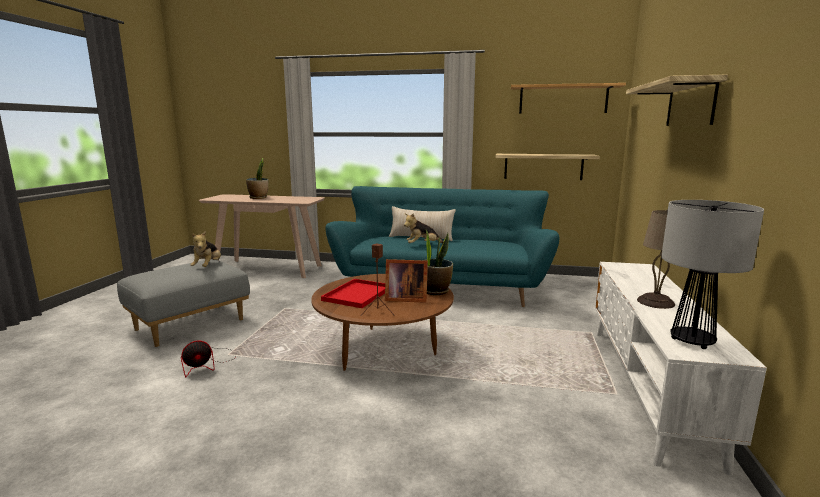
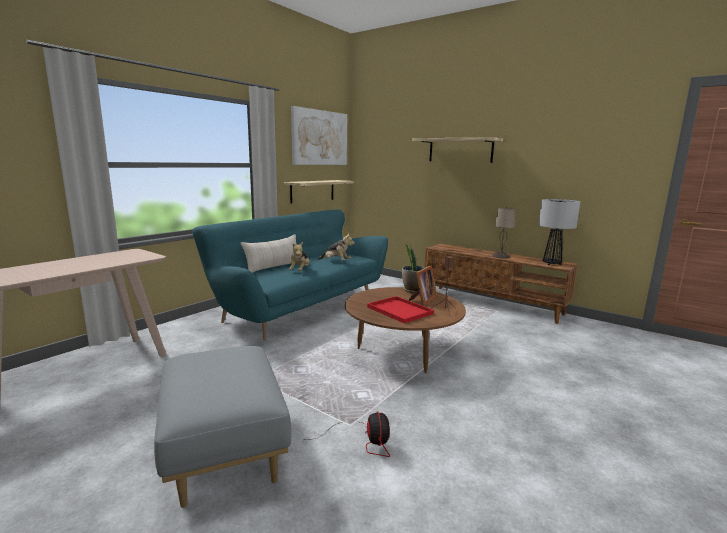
camera: 65 degrees left, 0 degrees up
plush toy [190,231,221,267] -> plush toy moved to [318,233,355,260]
potted plant [246,158,269,199] -> none
shelf [511,83,626,114] -> picture [291,106,347,165]
white tv stand [595,262,767,476] -> brown tv stand [425,244,578,324]

